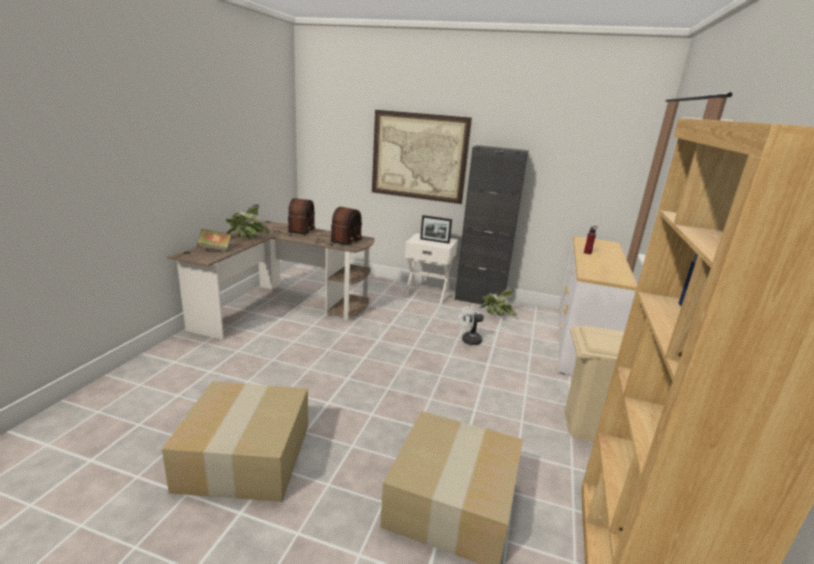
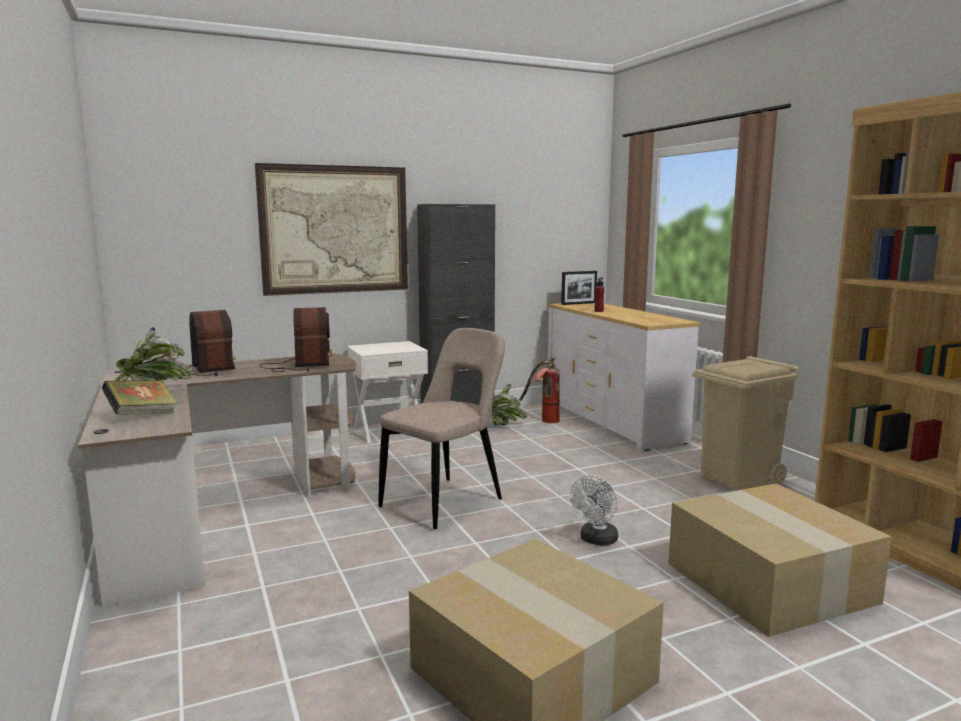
camera: 40 degrees left, 10 degrees down
picture frame [420,215,452,244] -> picture frame moved to [561,271,597,305]
white fan [458,306,484,345] -> white fan moved to [570,475,618,546]
none -> beige chair [378,328,505,529]
none -> fire extinguisher [519,357,560,423]

